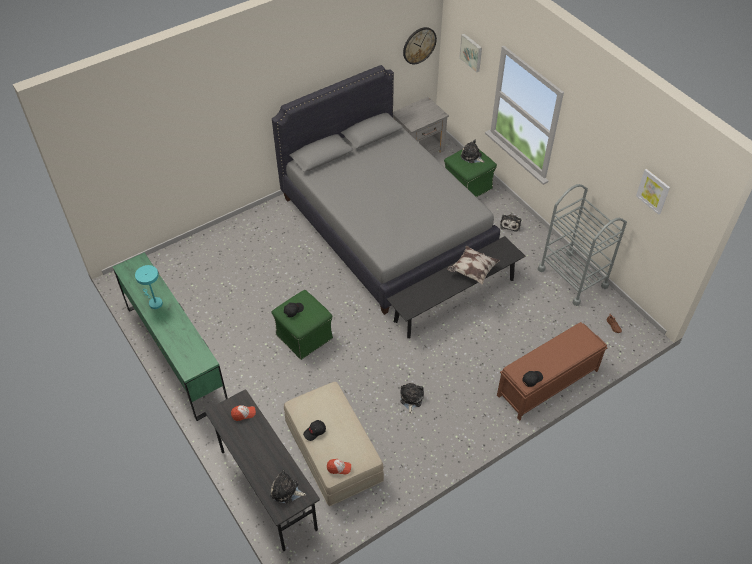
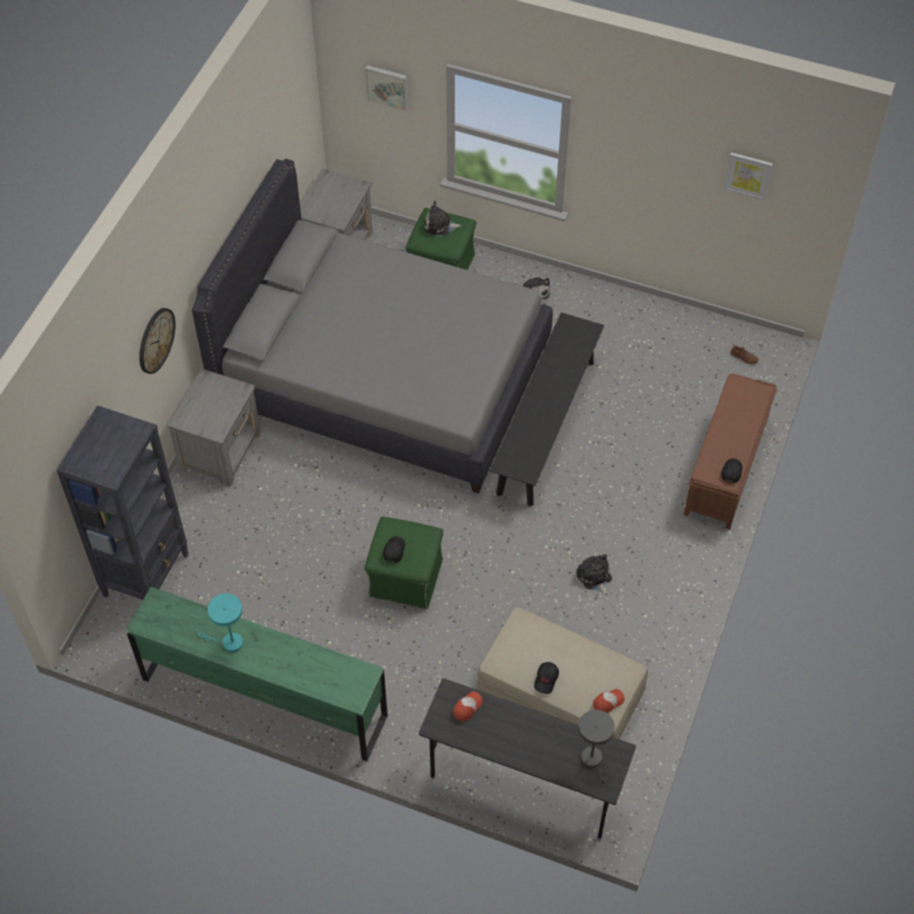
camera: 35 degrees left, 5 degrees up
plush toy [270,469,306,504] -> grey table lamp [578,710,614,791]
wall clock [403,27,437,64] -> wall clock moved to [139,308,176,374]
pillow [447,246,500,285] -> none
grey cart [538,184,627,306] -> none
none -> black bookcase [56,405,189,600]
none -> grey nightstand [168,369,261,487]

